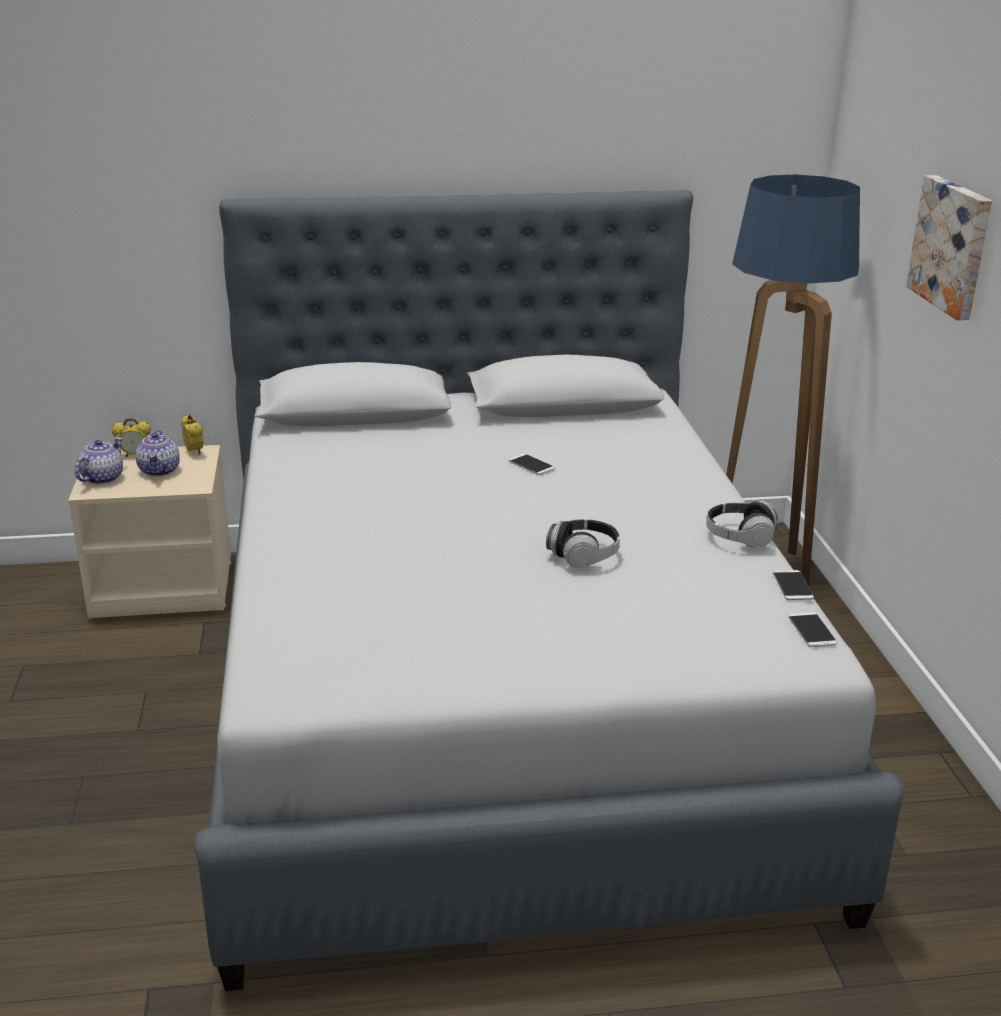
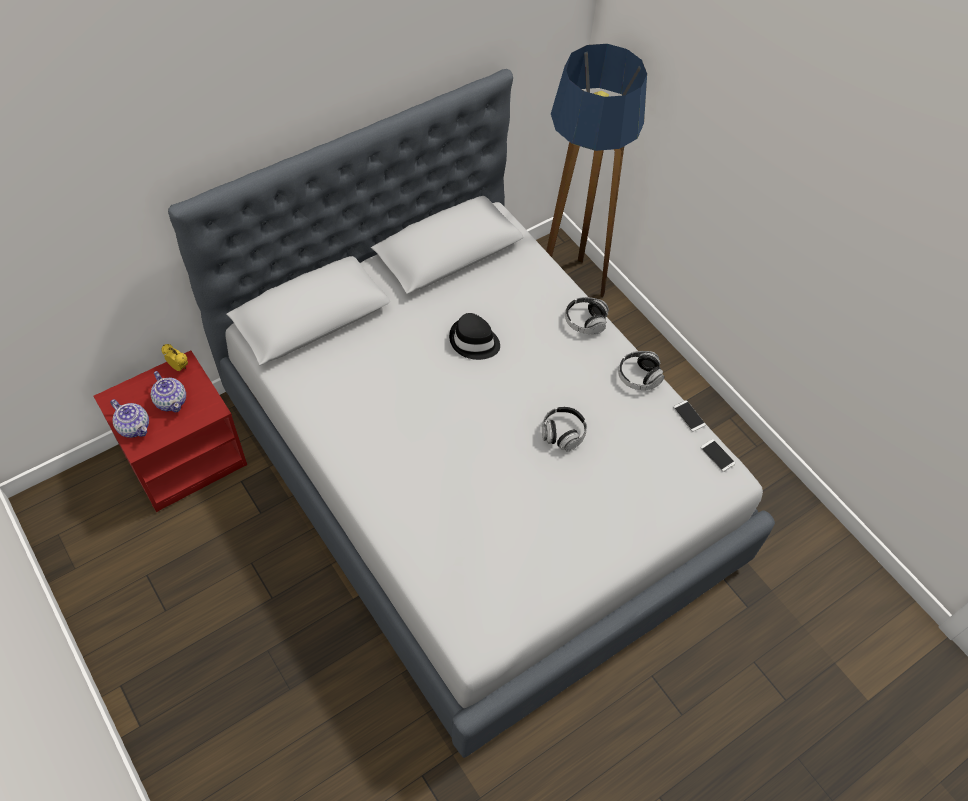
camera: 30 degrees left, 30 degrees up
beige nightstand [68,445,231,619] -> red nightstand [94,351,247,512]
teapot [75,438,123,484] -> teapot turned 135 degrees clockwise [110,399,149,438]
alarm clock [112,418,151,457] -> none
phone [509,454,555,475] -> black hat [449,313,500,360]
picture [906,175,992,320] -> none
none -> headphones [565,297,609,335]

